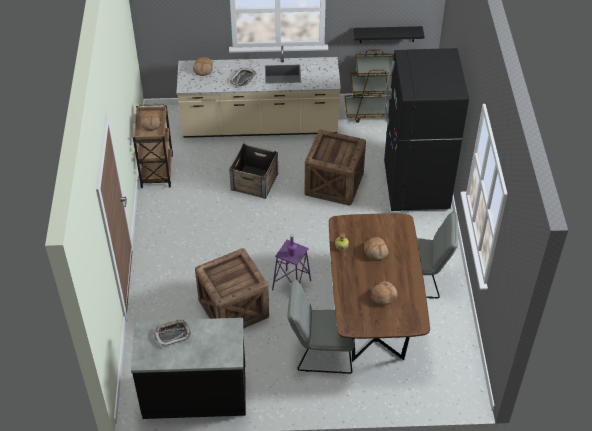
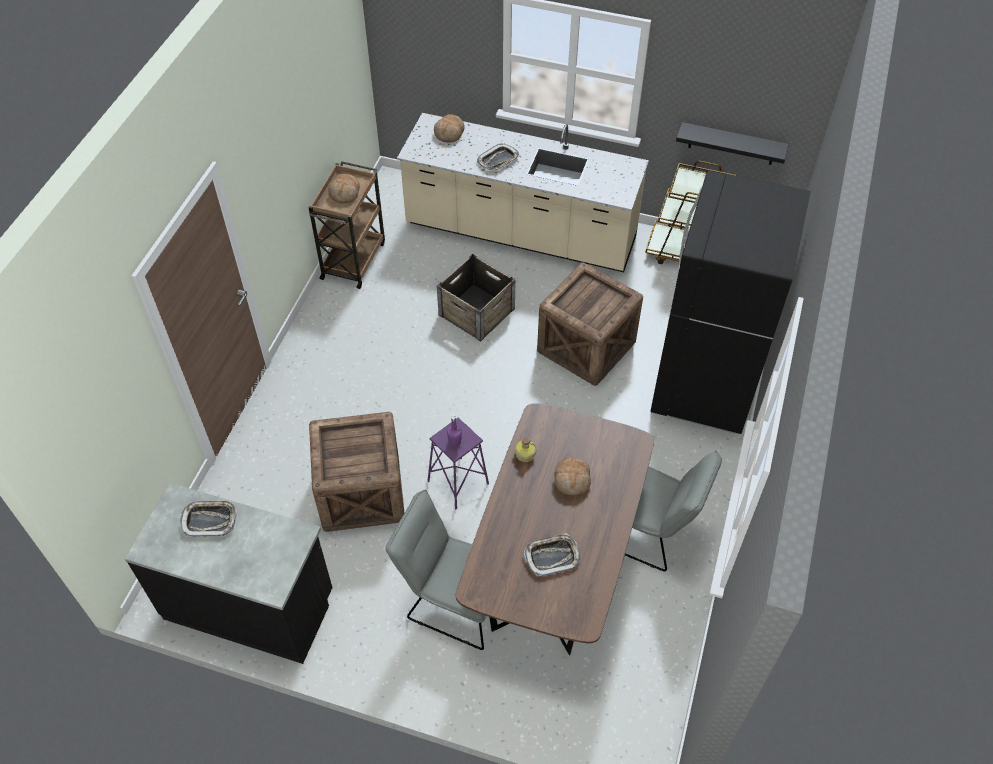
camera: 20 degrees right, 5 degrees up
bread [371,281,397,306] -> tray [523,533,580,576]

